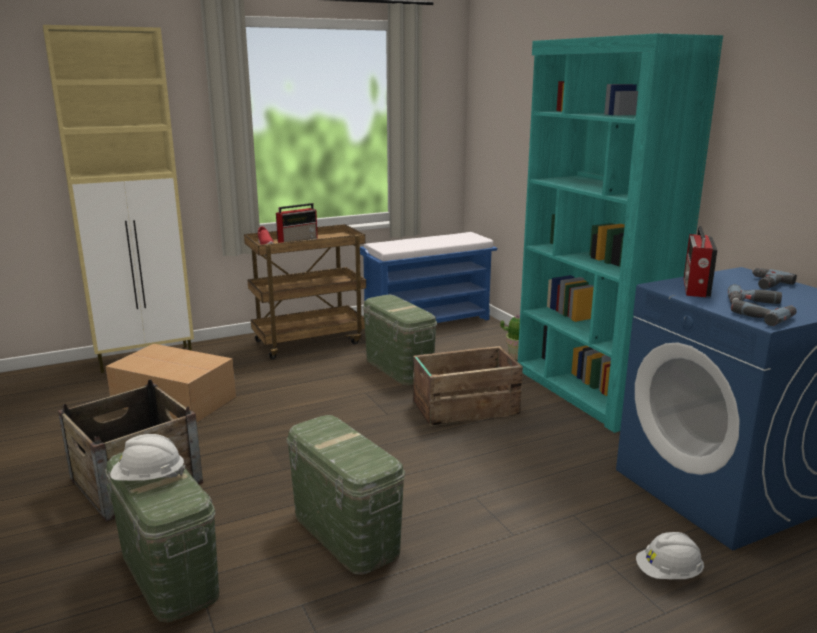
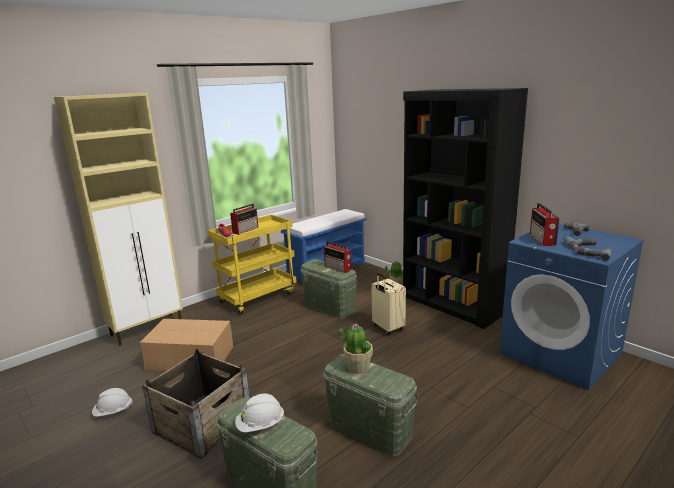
camera: 15 degrees left, 0 degrees up
brown cart [244,224,366,359] -> yellow cart [208,214,297,315]
crate [413,346,523,426] -> beige suitcase [371,273,406,335]
turquoise bookcase [518,33,723,433] -> black bookcase [403,88,528,329]
white hard hat [636,532,704,579] -> white hard hat moved to [92,388,133,417]
none -> radio [324,241,352,273]
none -> potted plant [338,324,373,374]

